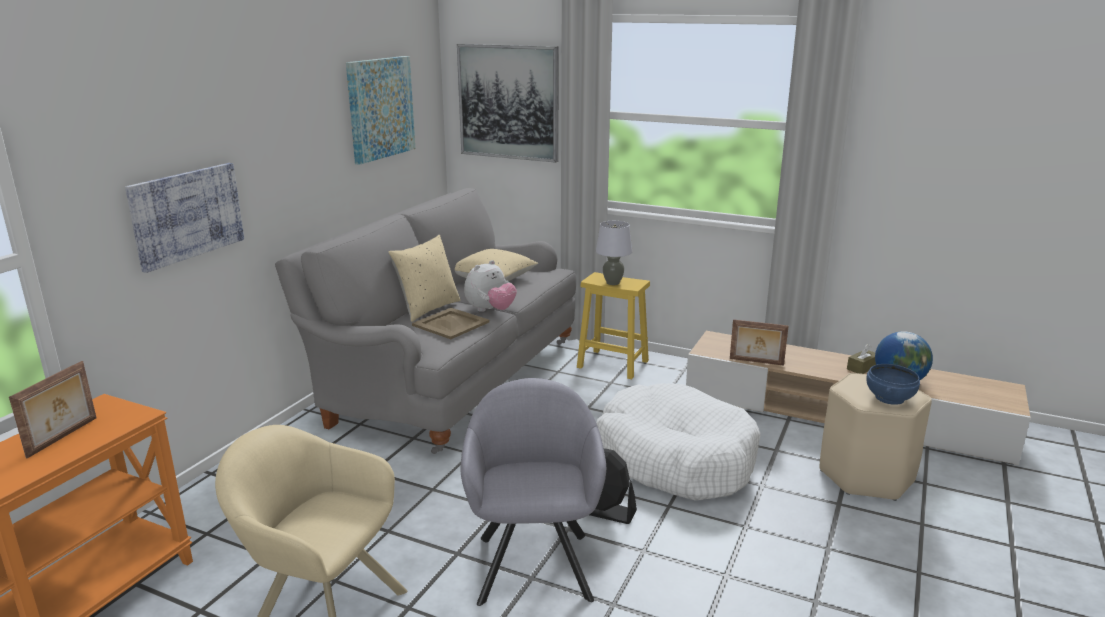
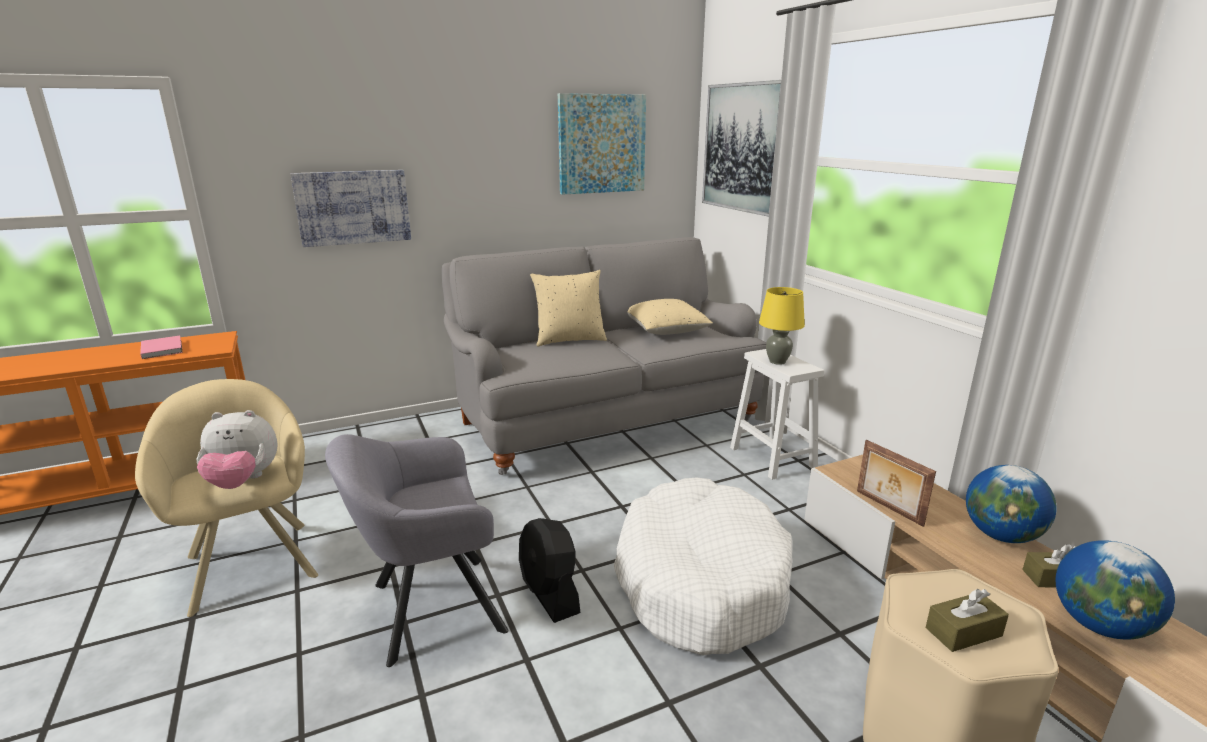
camera: 40 degrees right, 0 degrees up
picture frame [9,361,96,458] -> pink book [140,335,183,359]
beige tray [412,308,490,339] -> none
grey armchair [461,378,606,606] -> grey armchair turned 150 degrees counterclockwise [325,434,508,667]
plush toy [464,260,517,312] -> plush toy moved to [197,410,278,489]
yellow stool [577,272,650,379] -> white stool [730,349,824,480]
grey table lamp [596,221,632,285] -> yellow table lamp [759,287,805,365]
blue bowl [866,364,920,405] -> brown tissue box [926,589,1009,652]
none -> globe [966,465,1057,543]

